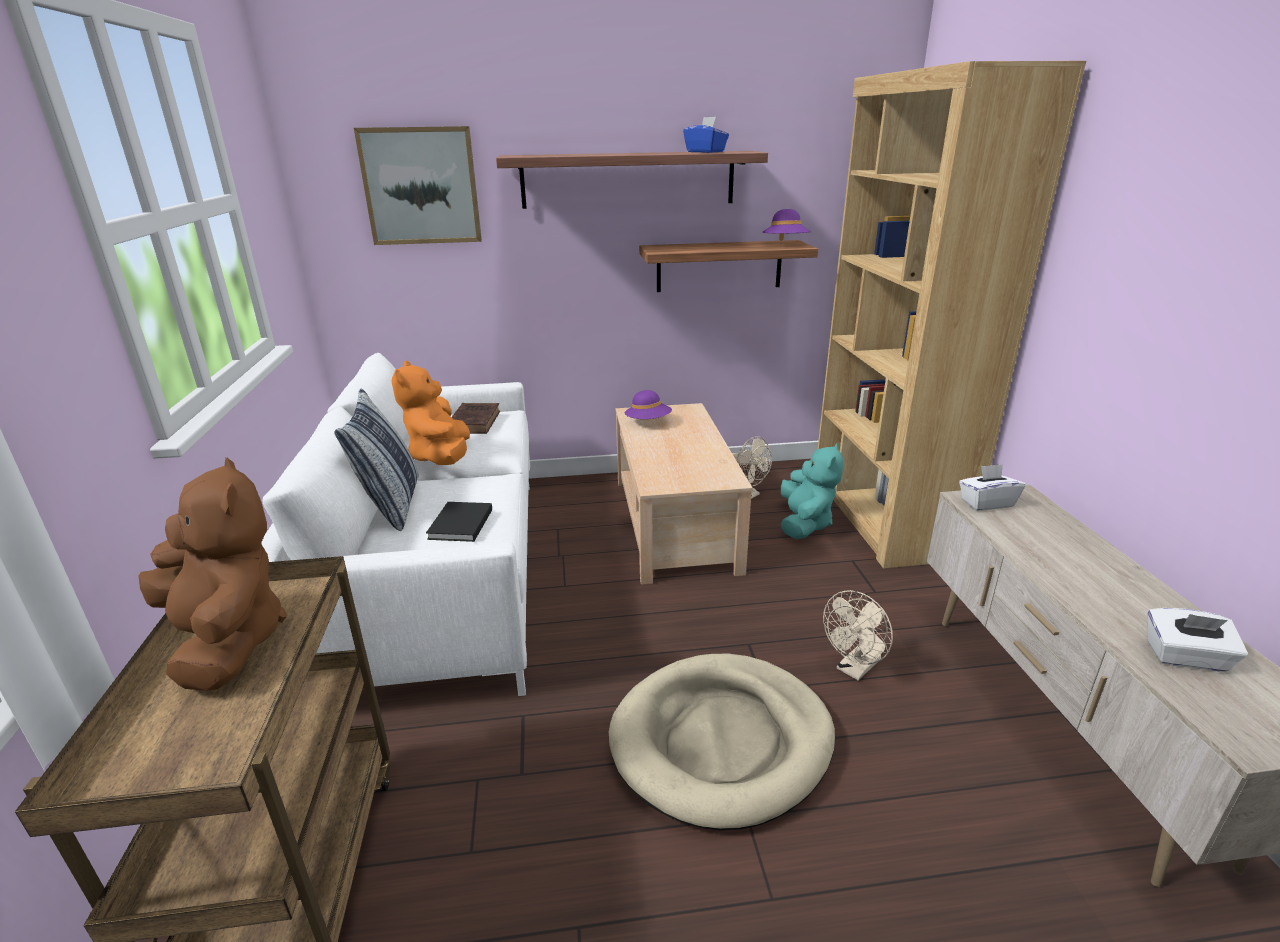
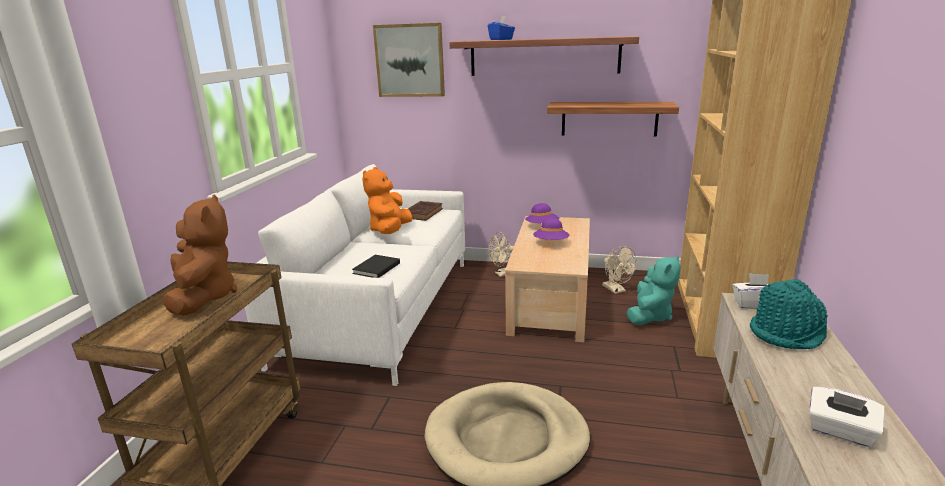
camera: 20 degrees right, 5 degrees down
pillow [334,388,419,531] -> none
blue tissue box [683,117,729,153] -> blue tissue box moved to [488,16,515,40]
purple hat [762,209,811,241] -> purple hat moved to [533,218,570,240]
beige fan [823,590,893,681] -> beige fan moved to [488,232,514,277]
none -> turquoise hat [750,279,828,349]

